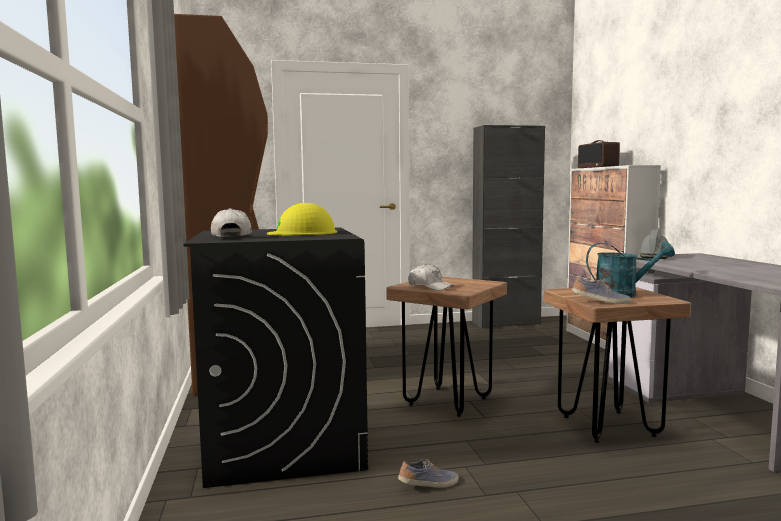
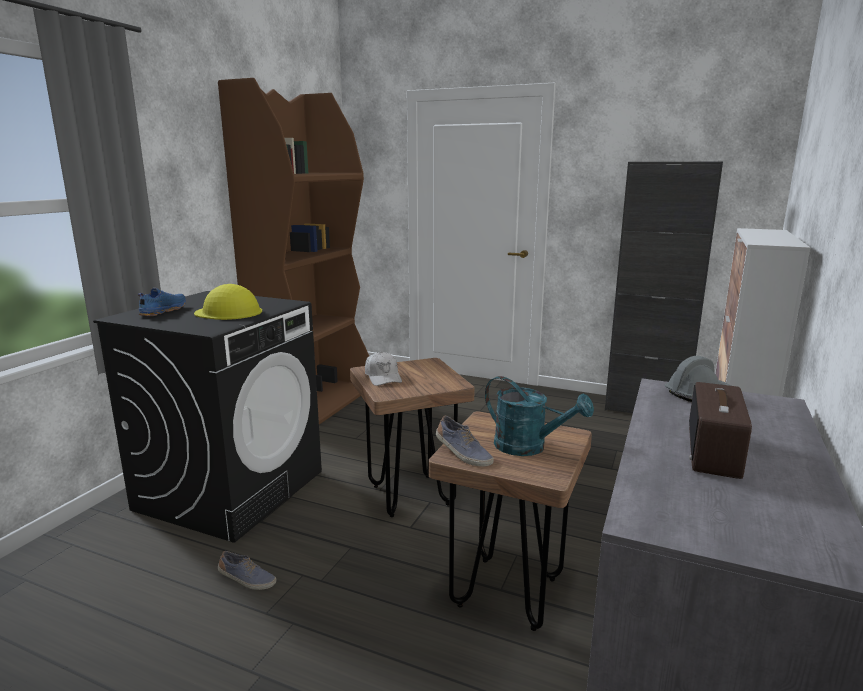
camera: 35 degrees right, 10 degrees up
white cap [211,208,252,237] -> blue shoe [138,288,186,316]
radio [578,140,620,168] -> radio moved to [689,382,752,479]

